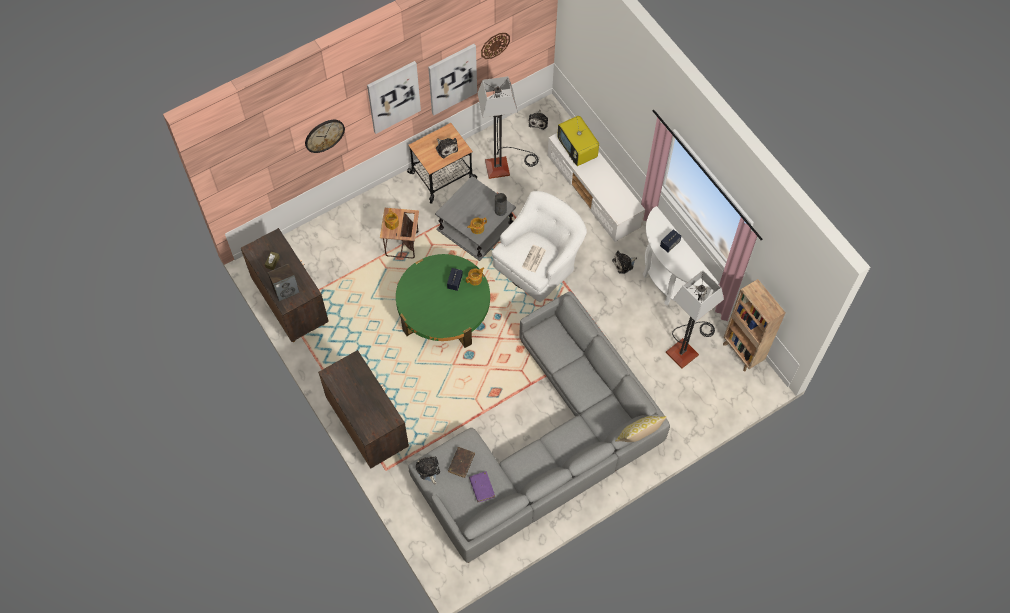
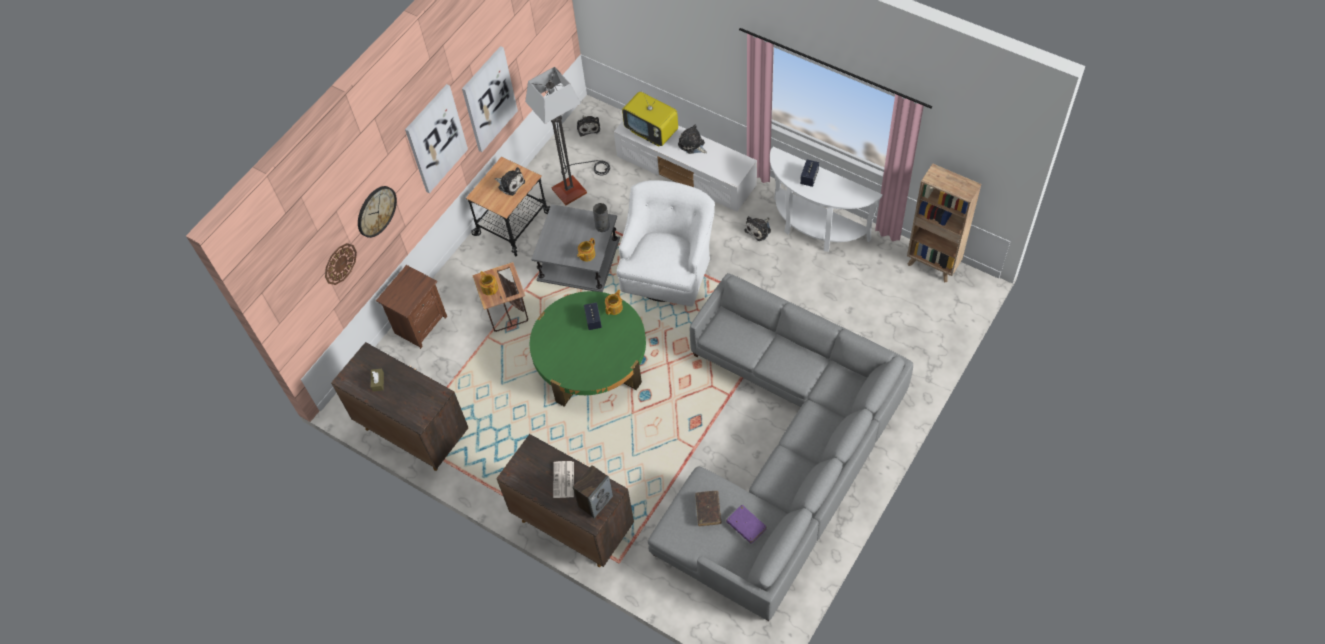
camera: 20 degrees left, 5 degrees down
speaker [268,264,300,302] -> speaker moved to [573,465,613,518]
plush toy [416,457,440,485] -> plush toy moved to [678,125,707,154]
wall clock [481,33,510,59] -> wall clock moved to [325,243,357,285]
newspaper [522,245,546,273] -> newspaper moved to [553,461,574,498]
pillow [615,416,667,442] -> none
floor lamp [666,270,724,369] -> none
none -> brown nightstand [376,265,447,349]

